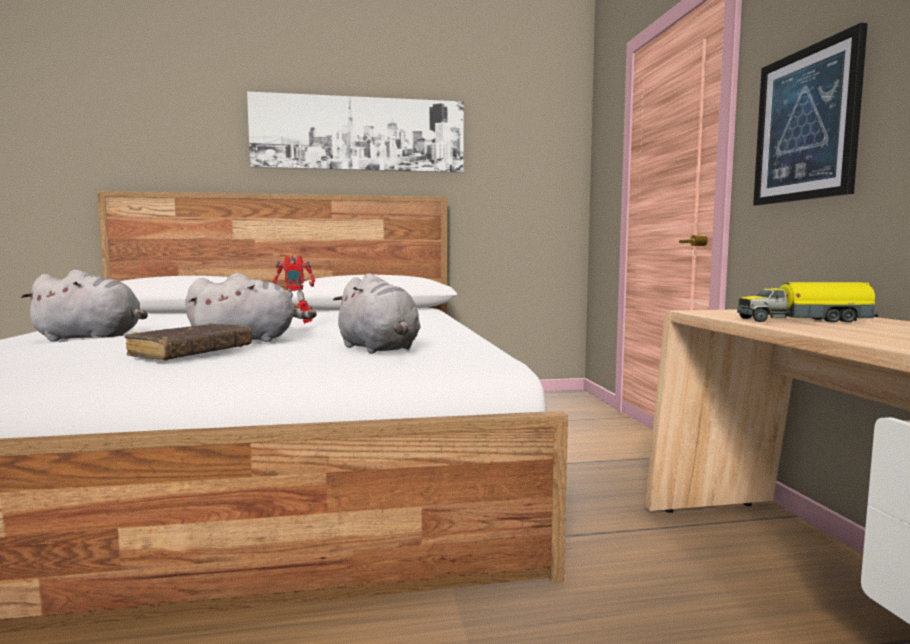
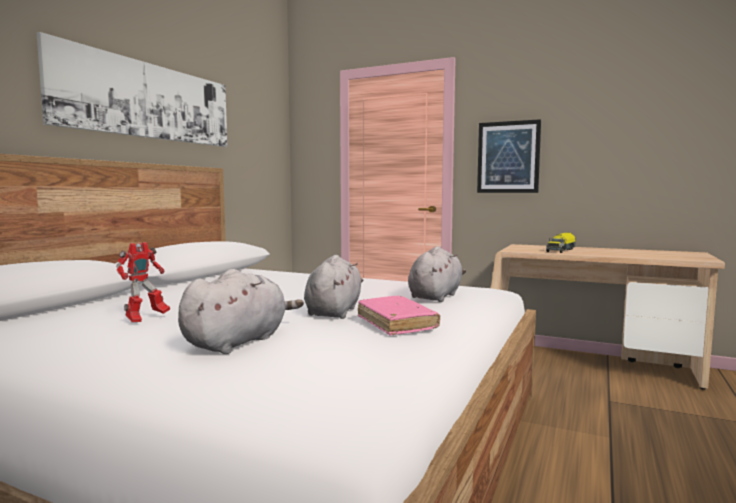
camera: 55 degrees left, 0 degrees up
brown book [125,323,252,361] -> pink book [358,296,440,335]
toy robot [272,255,315,324] -> toy robot moved to [116,242,170,322]
grey plush toy [333,273,421,354] -> grey plush toy turned 60 degrees counterclockwise [408,246,466,302]

